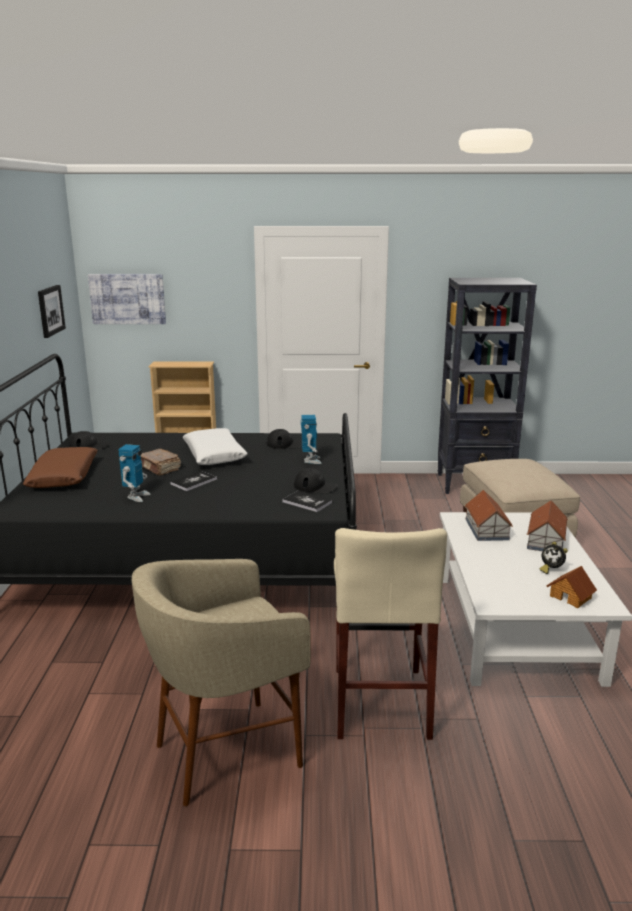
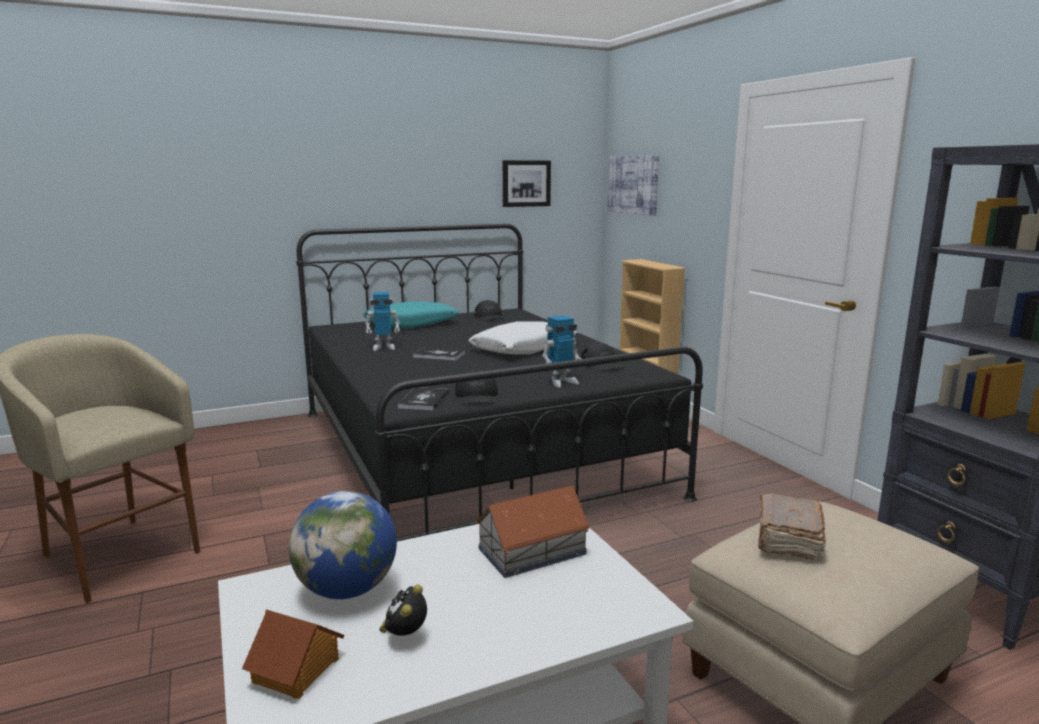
camera: 65 degrees right, 5 degrees down
brown pillow [23,447,97,488] -> turquoise pillow [363,301,459,329]
brown book [141,449,181,476] -> brown book moved to [758,493,826,560]
beige stool [334,528,447,740] -> none
toy house [527,500,568,551] -> none
none -> globe [289,491,397,599]

